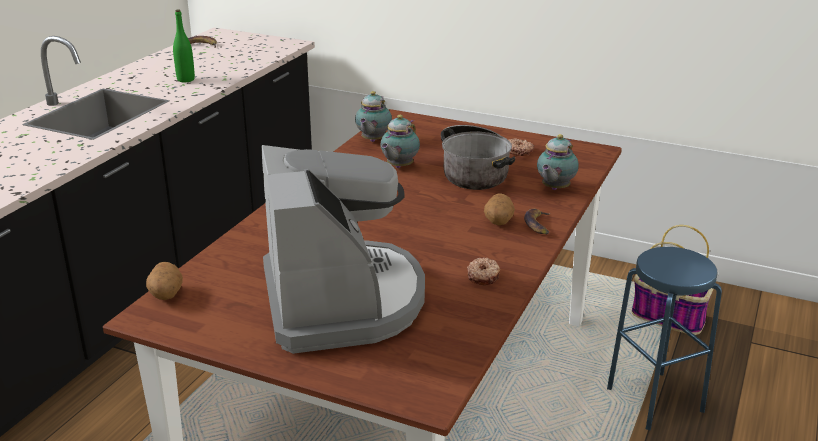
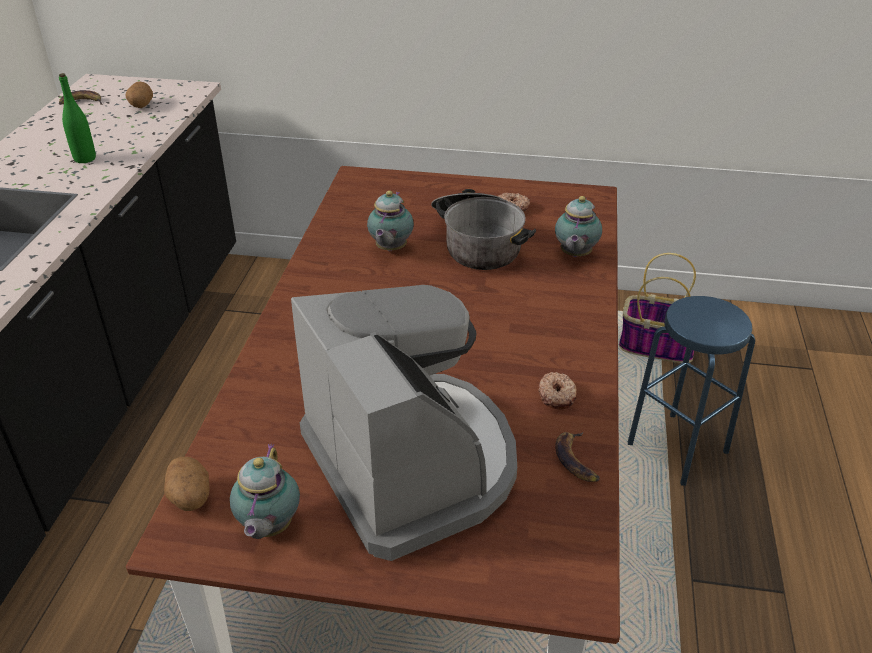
camera: 15 degrees left, 10 degrees up
teapot [355,91,392,142] -> teapot moved to [230,444,300,539]
potato [484,194,515,226] -> potato moved to [125,81,153,108]
banana [524,209,550,234] -> banana moved to [555,432,600,482]

